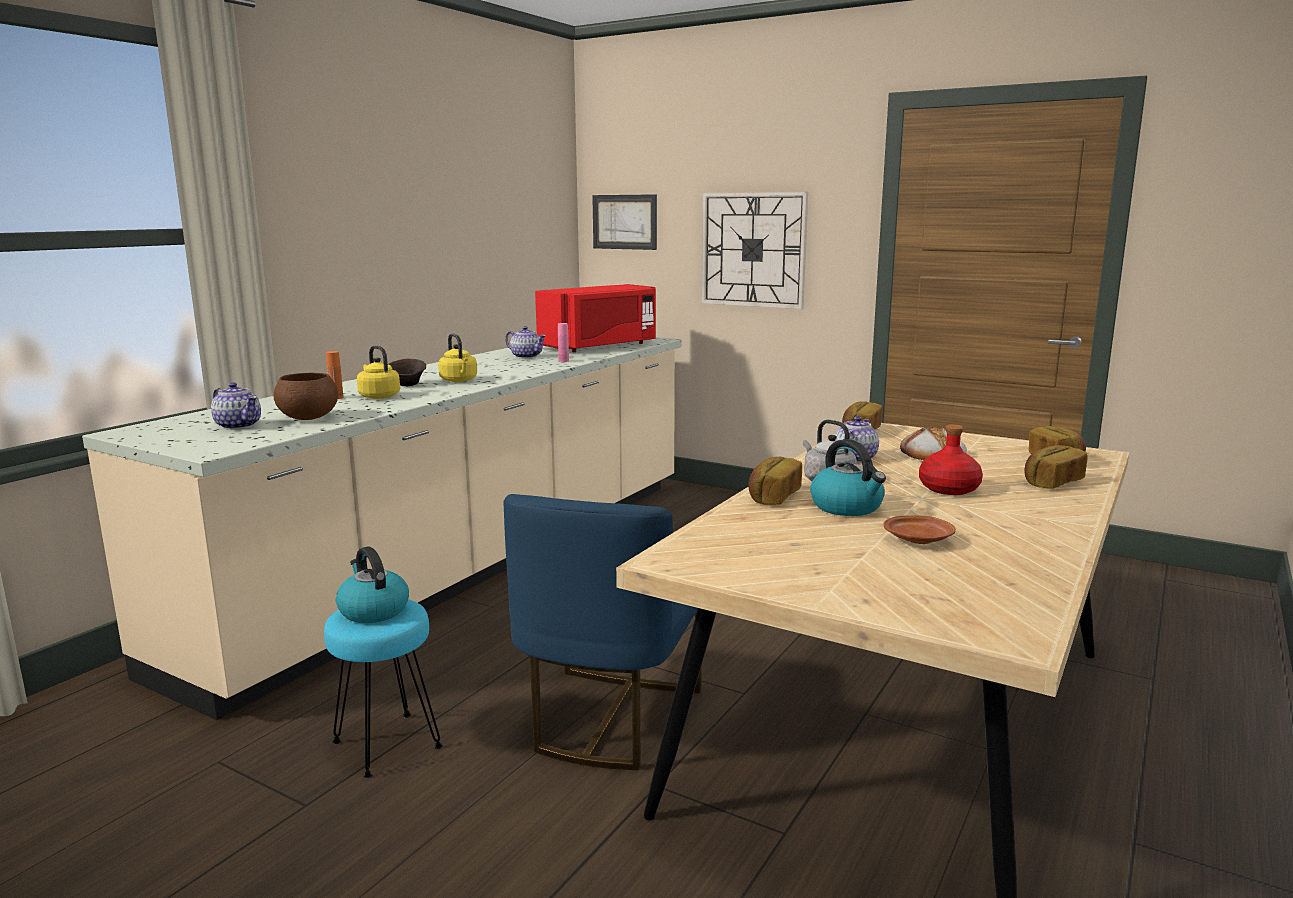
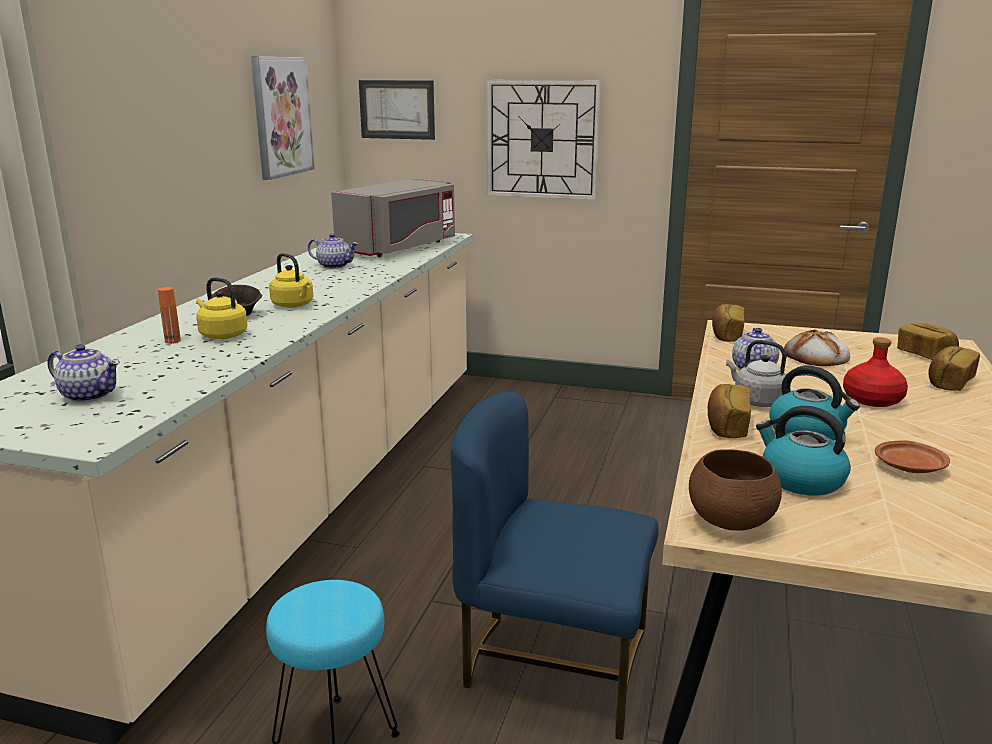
camera: 15 degrees left, 5 degrees up
brown bowl [273,372,338,420] -> brown bowl moved to [689,449,782,531]
kettle [336,546,409,623] -> kettle moved to [756,406,851,495]
blue chair [503,494,702,770] -> blue chair turned 105 degrees clockwise [450,392,659,740]
red microwave [535,284,656,352] -> grey microwave [331,179,455,257]
pink bottle [558,323,569,362] -> none
none -> picture [251,57,315,180]

